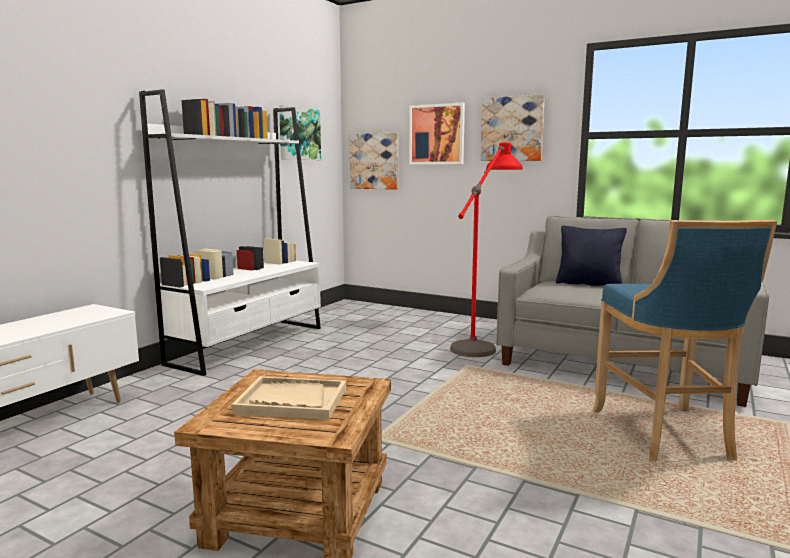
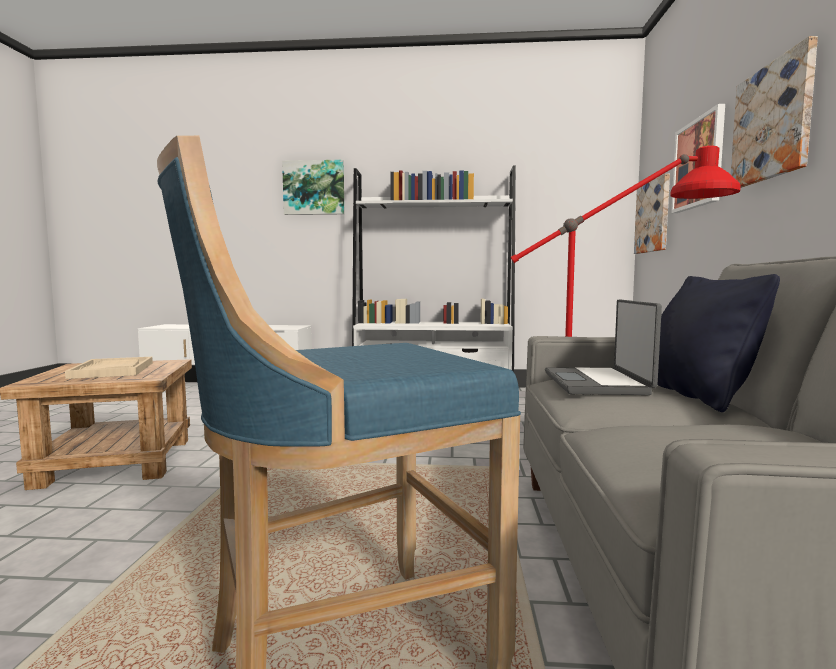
camera: 65 degrees right, 5 degrees down
picture [279,105,321,160] -> picture moved to [282,160,344,215]
none -> laptop [545,300,662,395]

